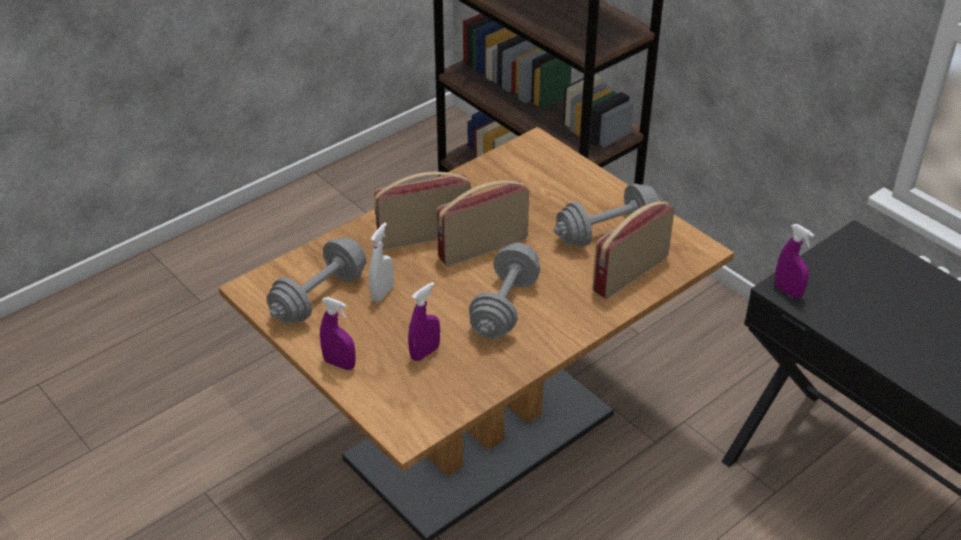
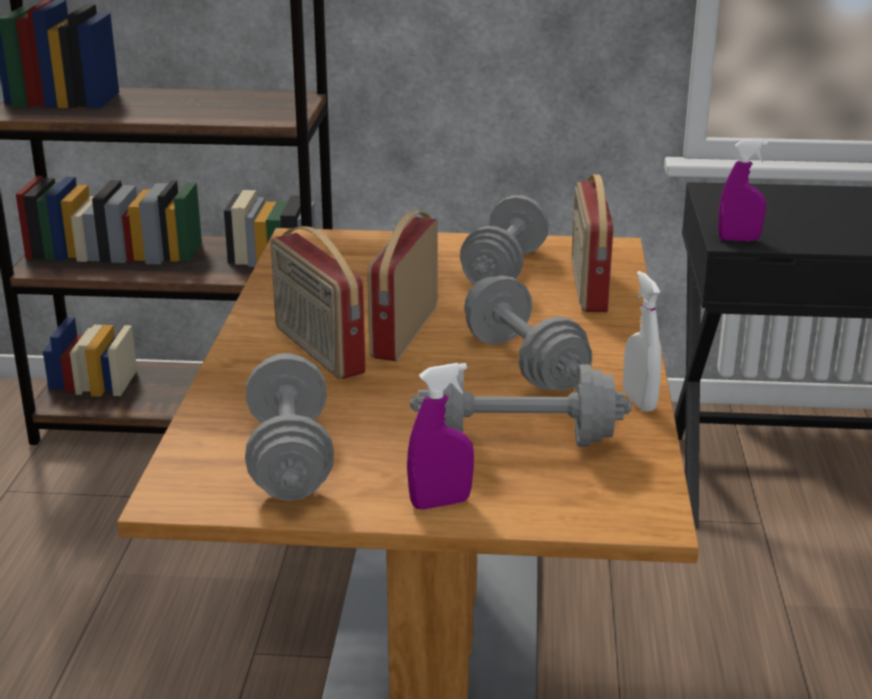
camera: 45 degrees left, 15 degrees down
white spray bottle [369,223,394,302] -> white spray bottle moved to [623,271,661,412]
radio [374,172,471,250] -> radio turned 60 degrees counterclockwise [271,226,366,379]
purple spray bottle [408,282,440,361] -> grey dumbbell [410,363,632,447]

